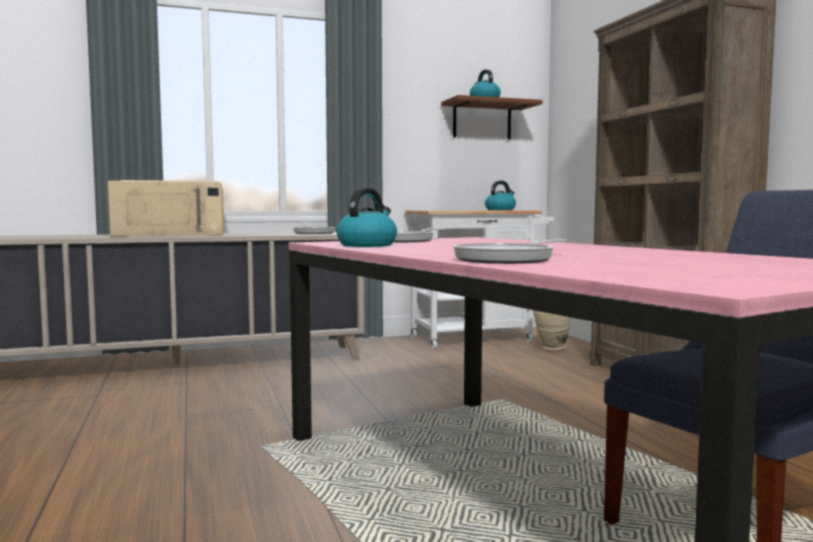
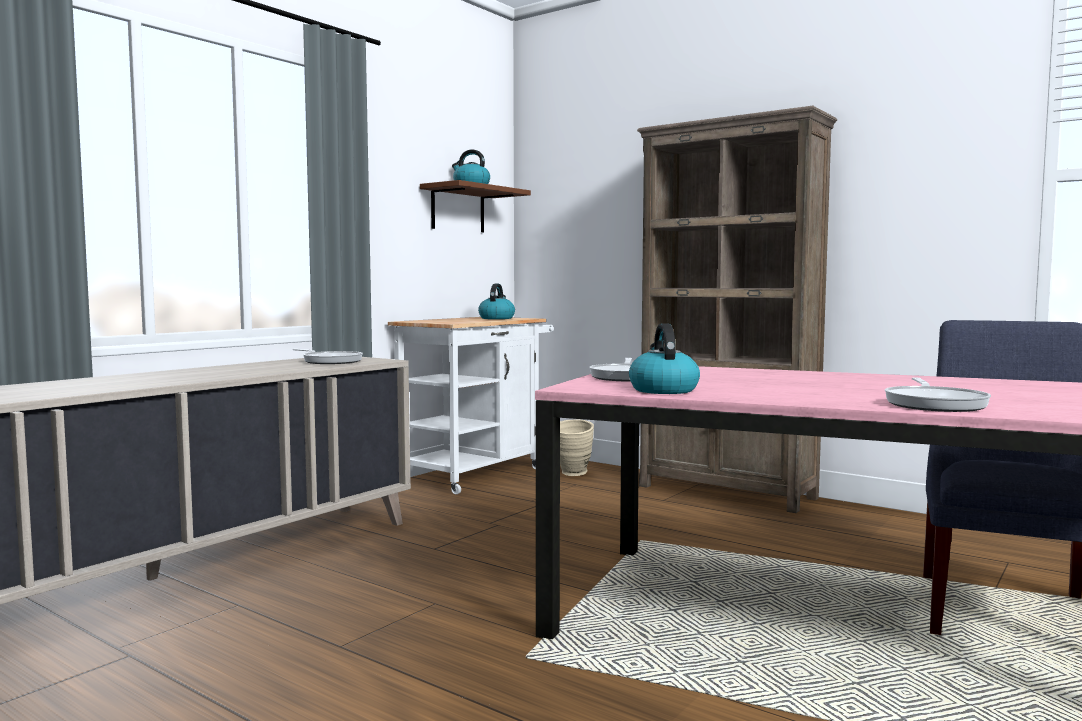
camera: 35 degrees left, 0 degrees up
beige microwave [108,180,224,237] -> none

